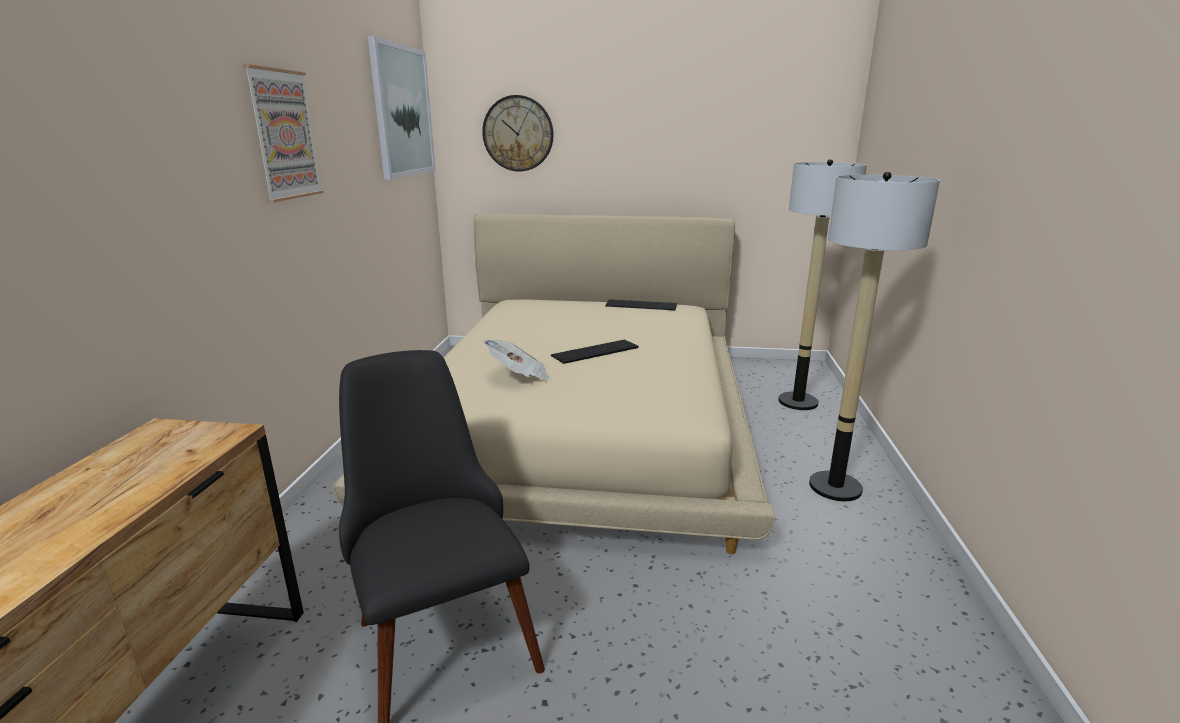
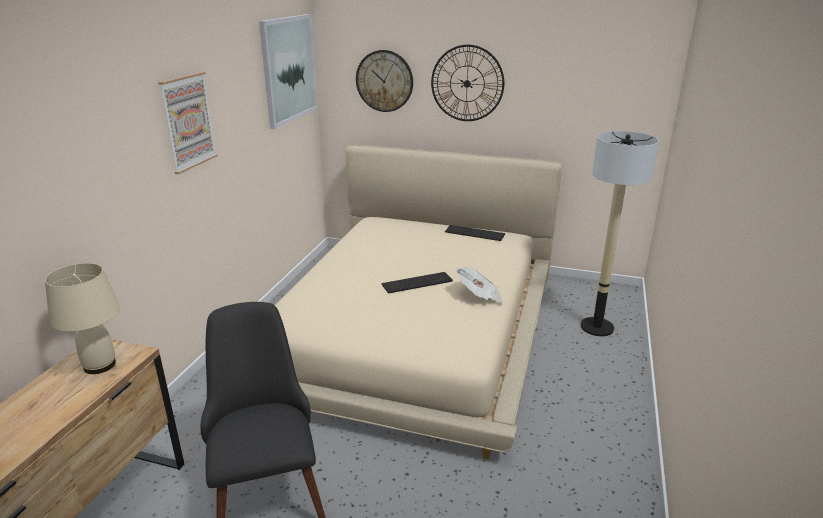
camera: 10 degrees right, 5 degrees up
newspaper [483,340,551,380] -> newspaper moved to [456,267,503,303]
floor lamp [809,172,940,501] -> none
none -> beige table lamp [45,263,120,374]
none -> wall clock [431,45,504,121]

